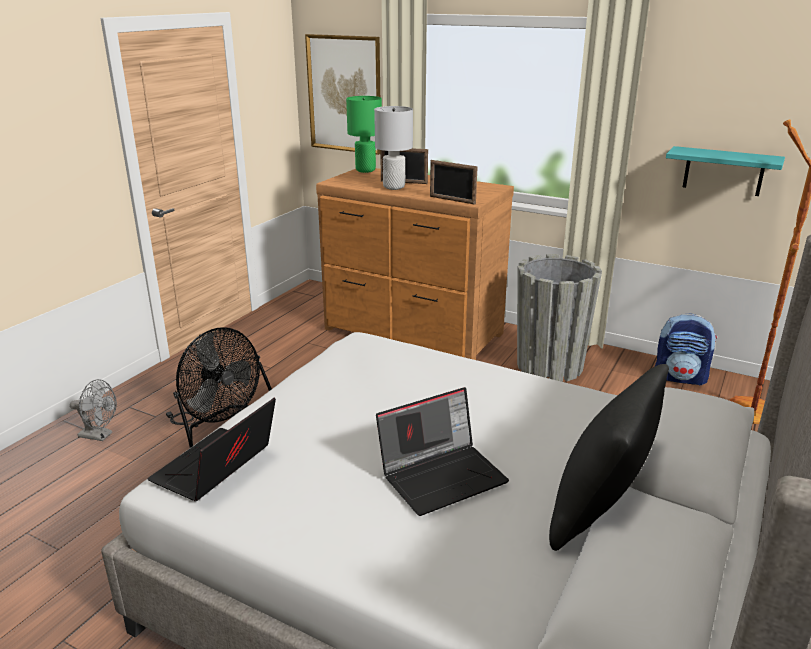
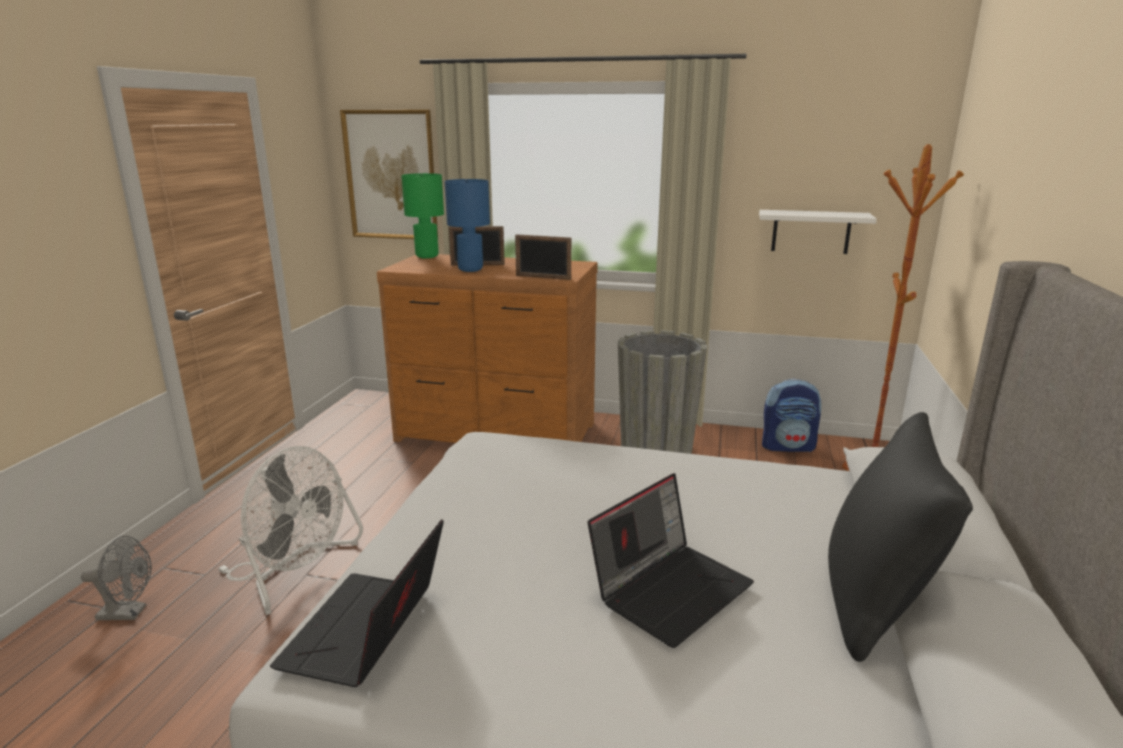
camera: 15 degrees left, 5 degrees down
black fan [166,327,272,449] -> white fan [219,446,363,615]
grey table lamp [374,106,413,190] -> blue table lamp [445,179,490,272]
turquoise shelf [666,146,785,196] -> white shelf [759,210,877,254]

